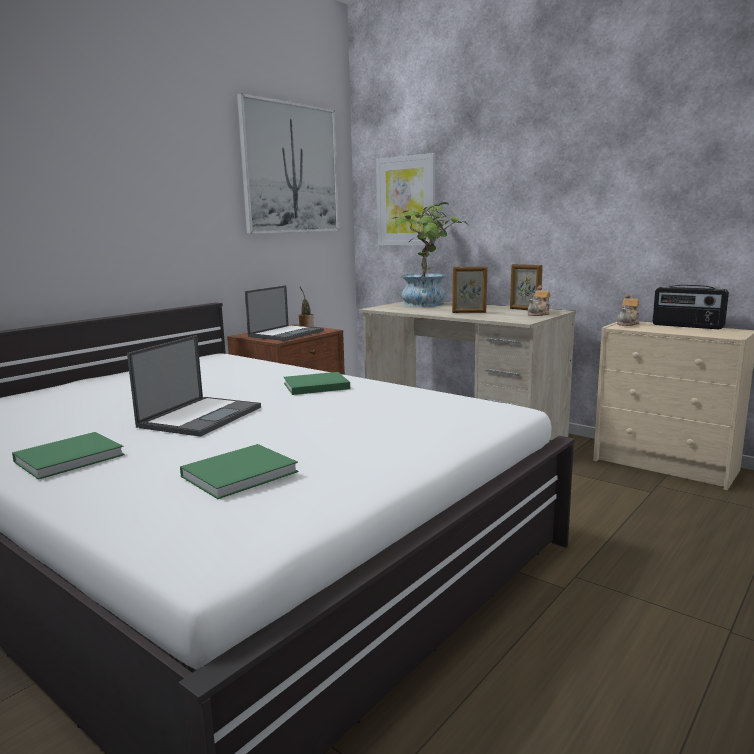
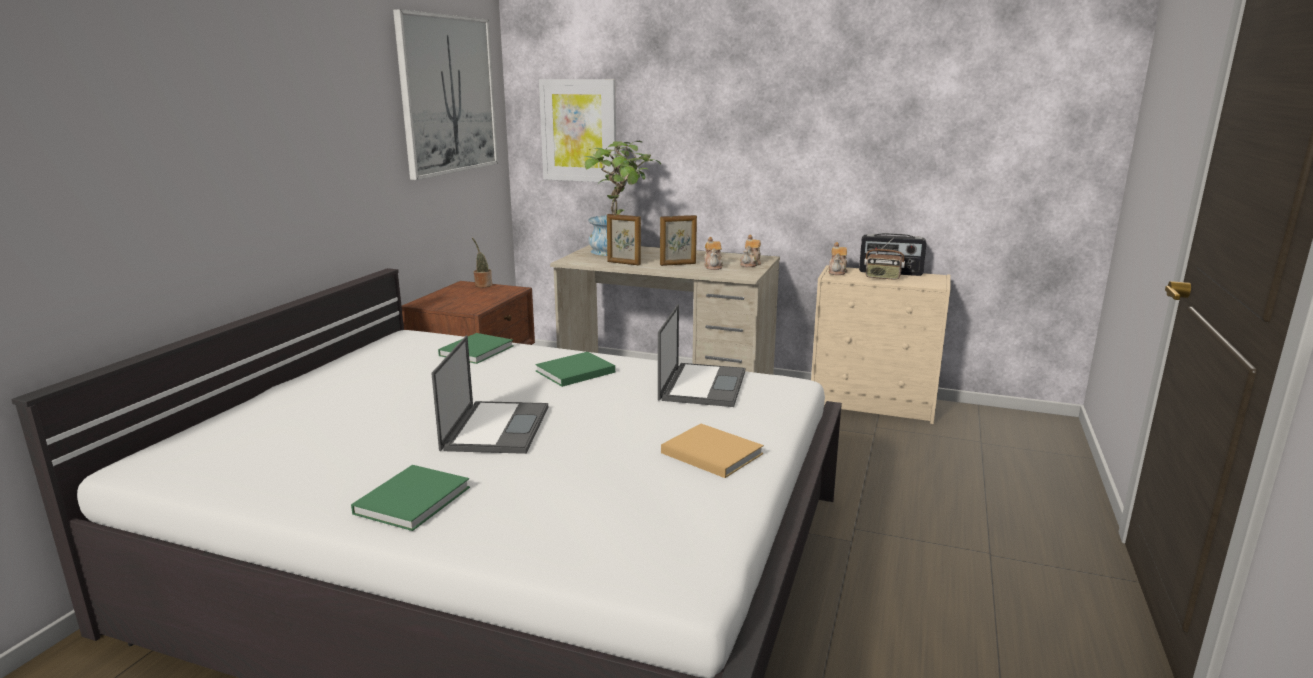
camera: 20 degrees left, 5 degrees up
green book [180,444,298,499] -> green book moved to [438,333,514,364]
laptop [245,285,324,341] -> laptop moved to [658,304,745,407]
picture frame [510,264,543,310] -> picture frame moved to [607,214,641,265]
none -> beige book [661,424,764,478]
none -> teapot [704,237,723,270]
none -> radio [864,238,905,280]

